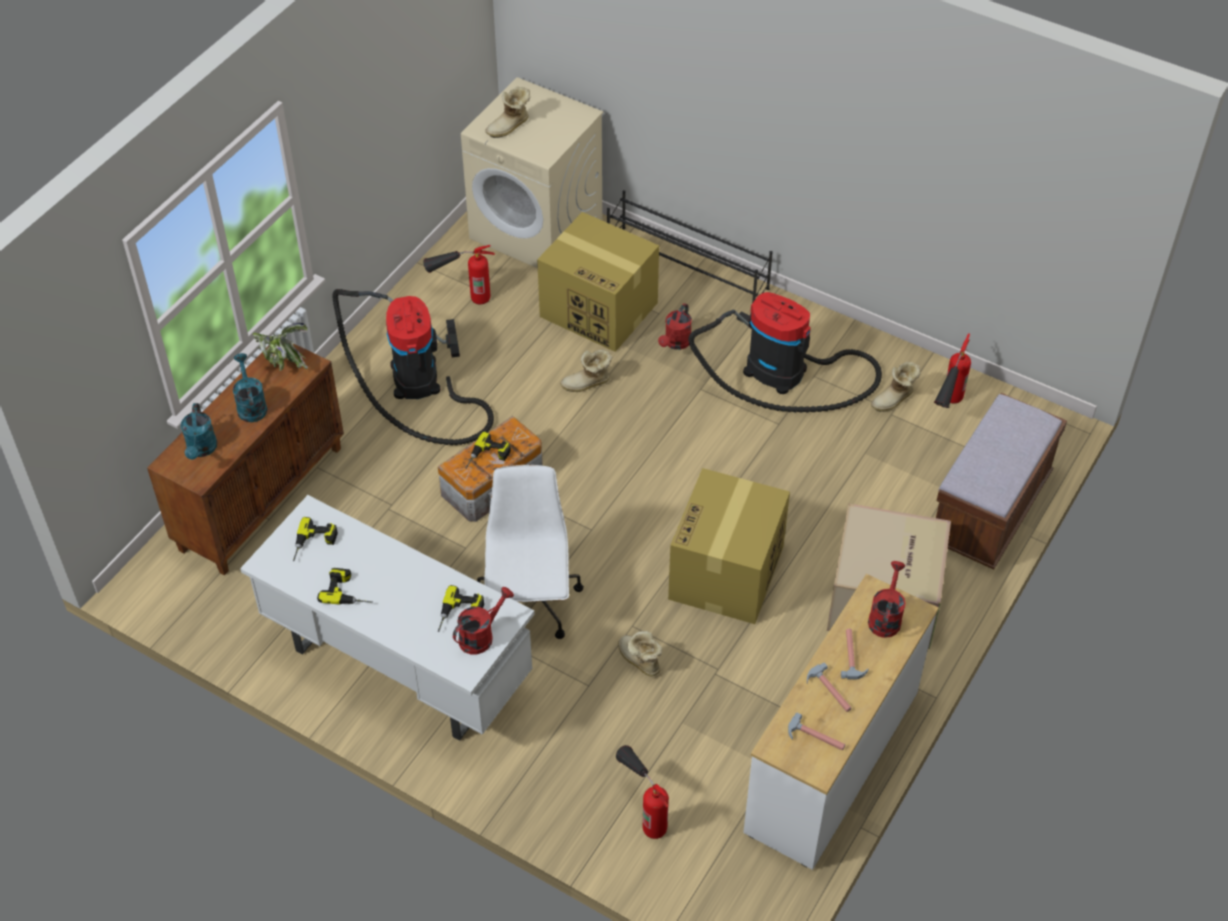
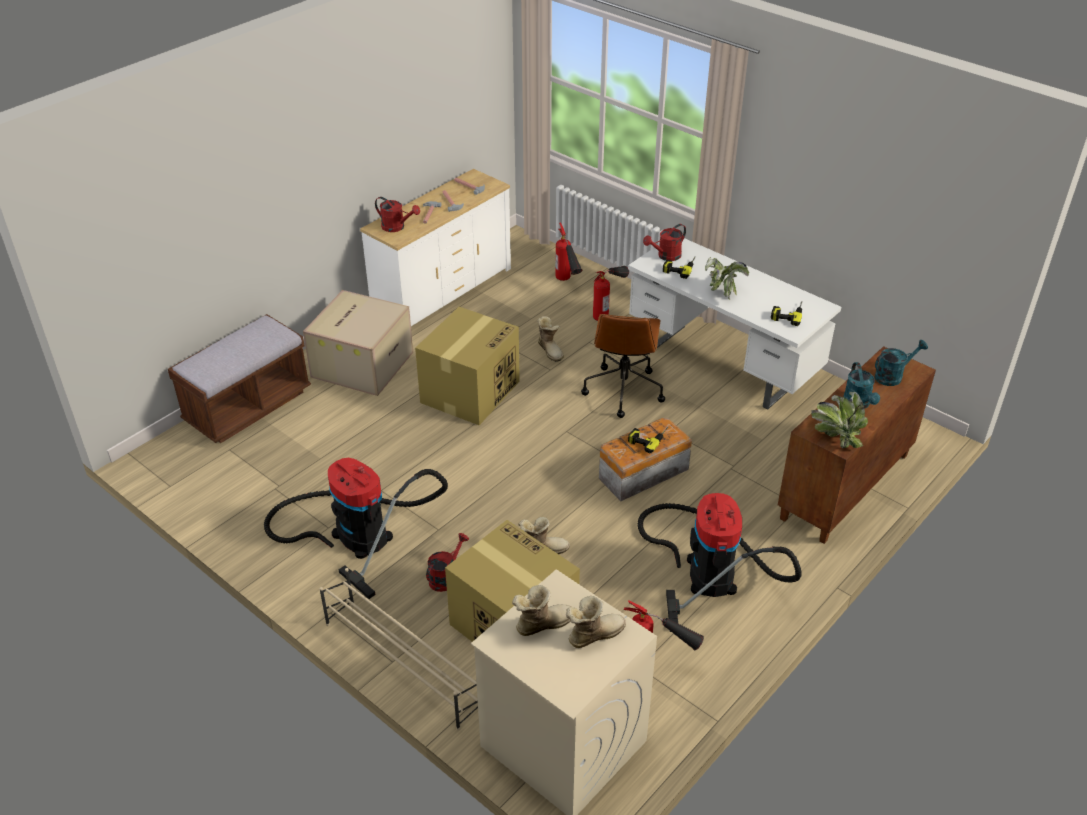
camera: 170 degrees left, 10 degrees down
turquoise watering can [181,403,217,460] -> turquoise watering can turned 60 degrees clockwise [875,340,928,386]
power drill [317,568,373,605] -> none
white office chair [477,465,584,639] -> brown office chair [581,314,665,418]
black shoe rack [607,190,773,303] -> beige shoe rack [319,568,478,731]
red watering can [868,561,906,638] -> red watering can turned 90 degrees counterclockwise [375,197,420,232]
boot [871,361,920,412] -> boot moved to [512,585,572,636]
fire extinguisher [934,333,971,408] -> fire extinguisher moved to [593,266,629,321]
none -> potted plant [705,257,749,300]

